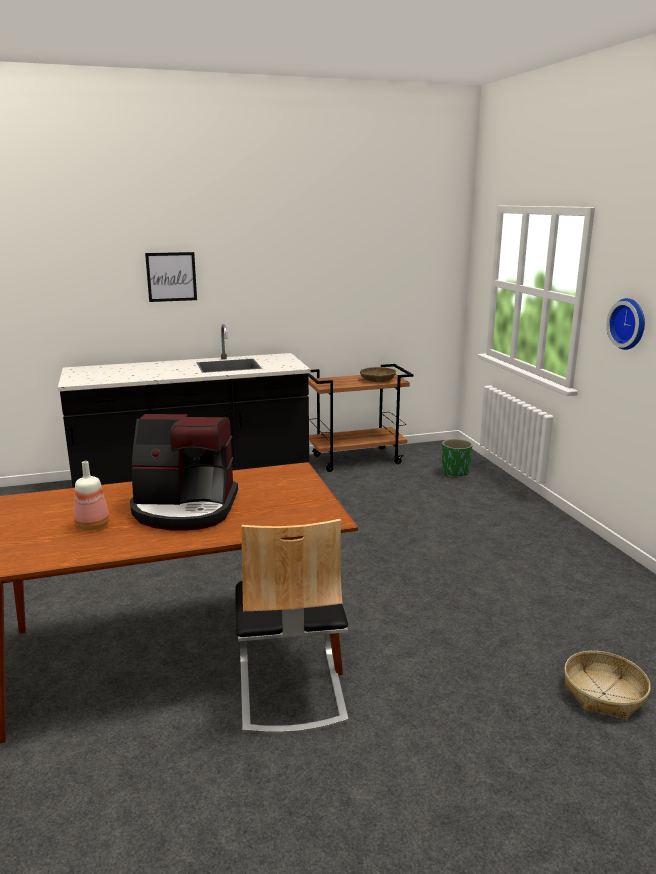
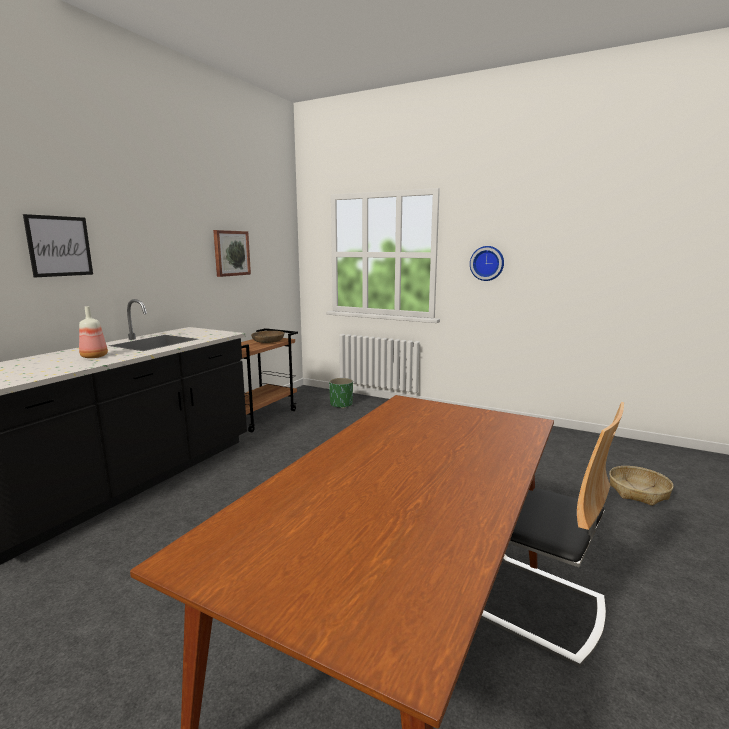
camera: 45 degrees left, 5 degrees down
bottle [74,461,110,530] -> bottle moved to [79,306,108,358]
coffee machine [130,414,238,531] -> none
none -> picture [213,230,251,277]

